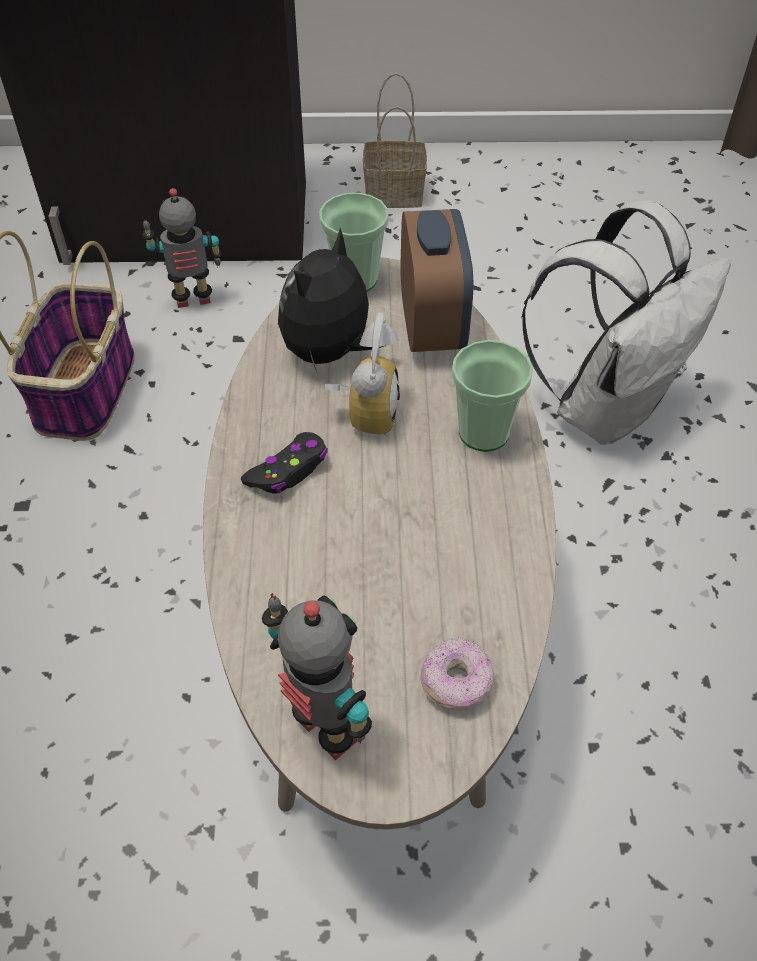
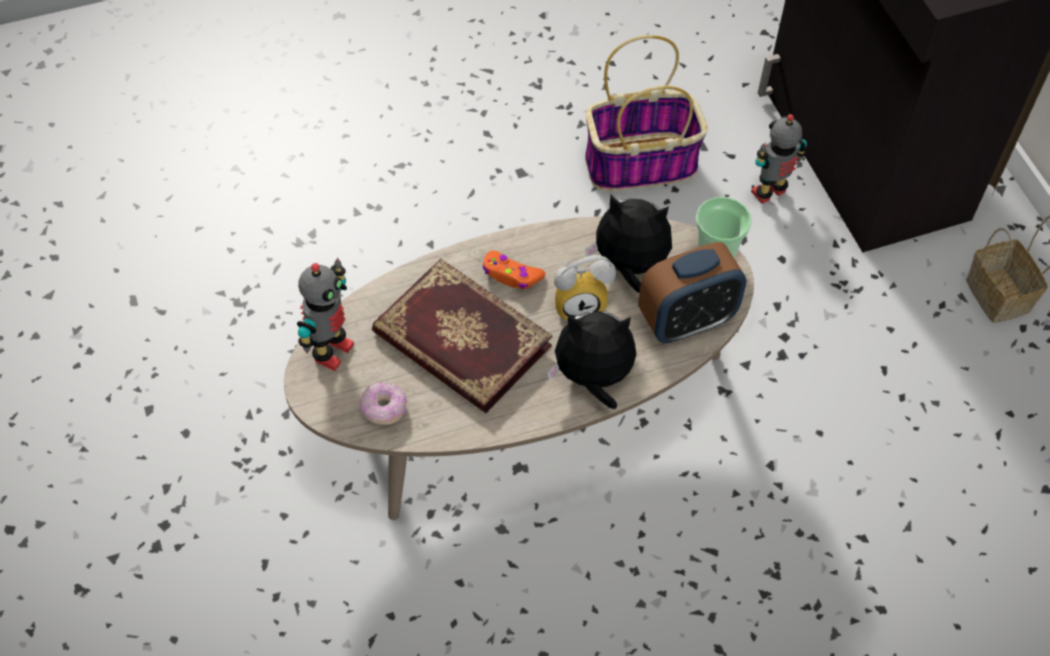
camera: 70 degrees right, 5 degrees up
toy robot [143,188,222,308] -> toy robot turned 90 degrees counterclockwise [751,114,807,204]
black game controller [241,432,328,494] -> orange game controller [483,250,545,289]
cup [452,340,533,452] -> plush toy [547,311,636,409]
white backpack [521,200,731,445] -> none
none -> book [372,259,553,413]

